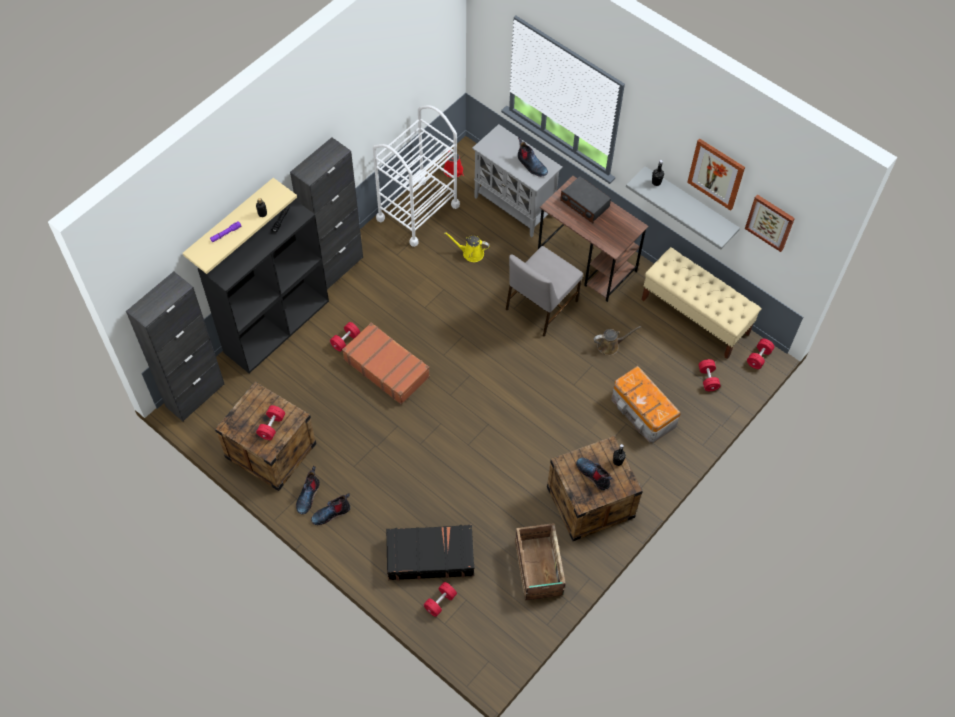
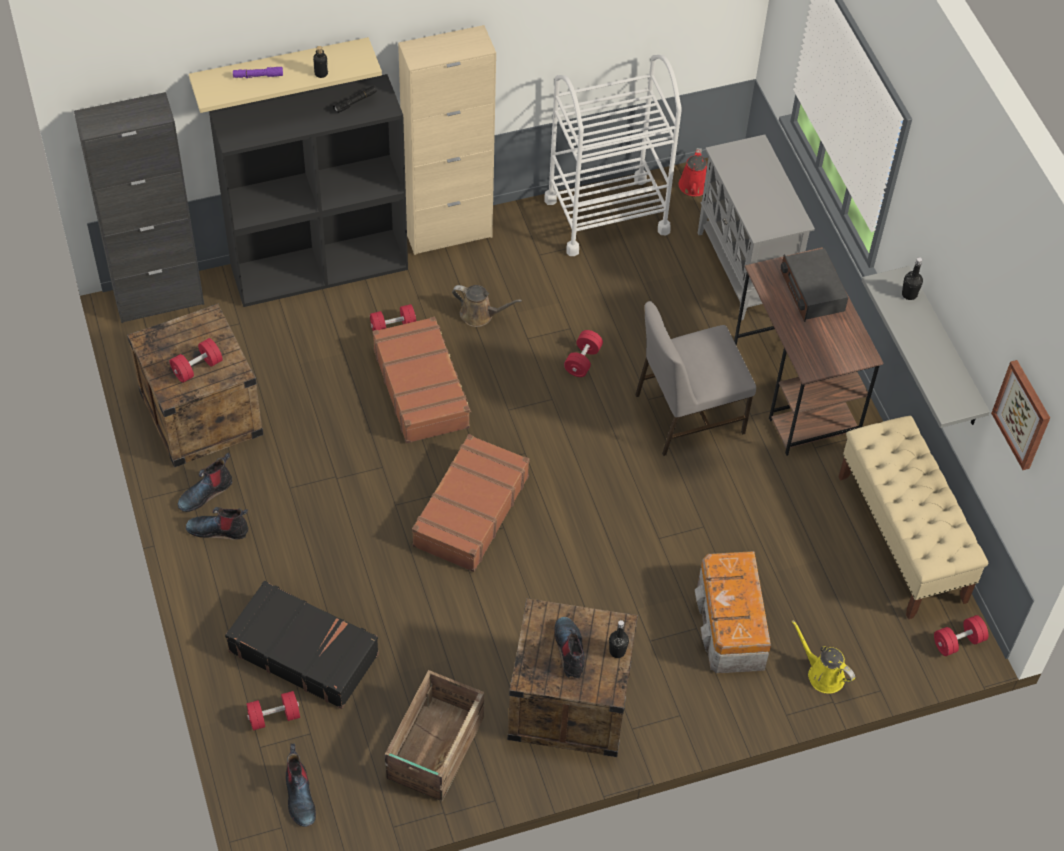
camera: 30 degrees right, 5 degrees down
black cabinet [290,137,363,289] -> beige cabinet [398,25,496,255]
yellow watering can [444,232,490,262] -> yellow watering can moved to [792,620,855,694]
boot [518,137,548,177] -> boot moved to [286,744,316,827]
brown watering can [593,326,641,355] -> brown watering can moved to [452,285,522,327]
picture [687,139,745,211] -> none
red dumbbell [699,359,721,391] -> red dumbbell moved to [564,330,603,377]
none -> brown suitcase [412,434,530,572]

